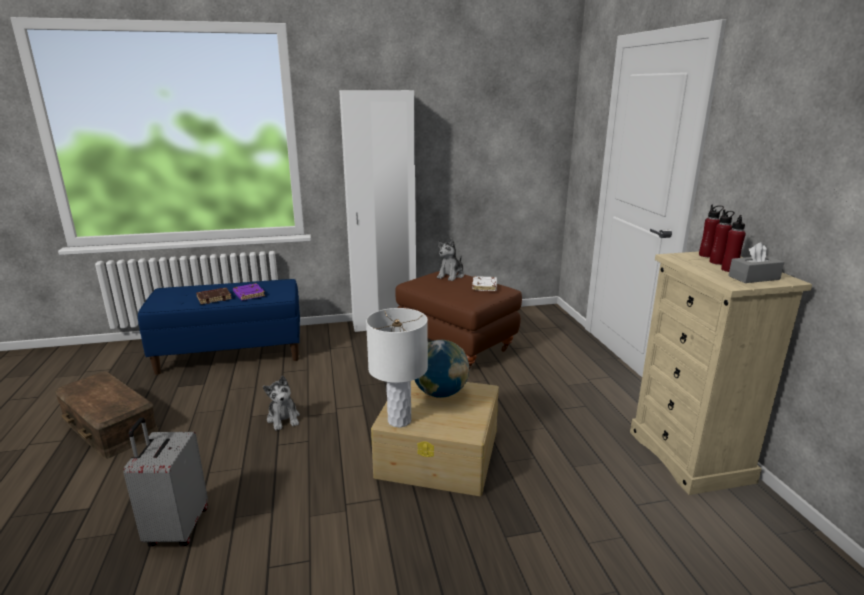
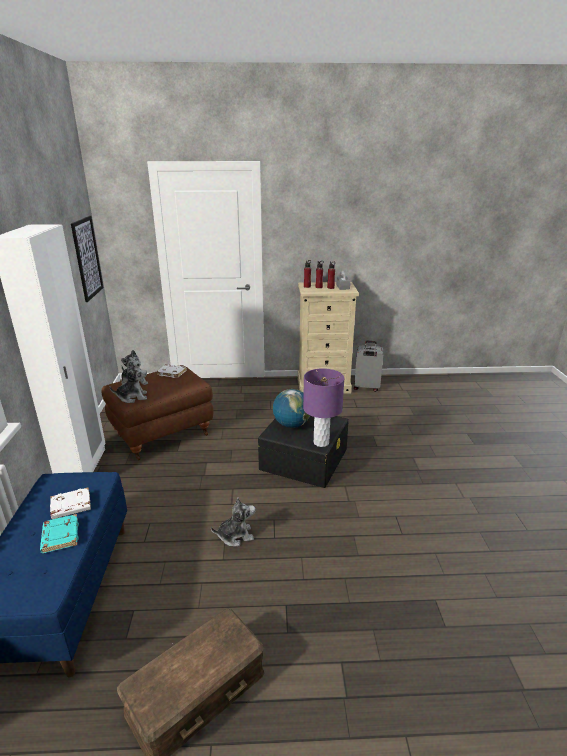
camera: 80 degrees left, 5 degrees up
grey suitcase [123,417,208,547] -> grey suitcase moved to [354,341,383,392]
brown book [196,288,232,304] -> turquoise book [40,514,79,553]
purple book [233,283,265,300] -> white book [50,488,91,519]
white table lamp [366,308,428,427] -> purple table lamp [303,368,344,447]
beige storage box [371,380,499,496] -> black storage box [258,416,349,488]
none -> picture [71,216,104,302]
none -> plush toy [110,361,147,403]

